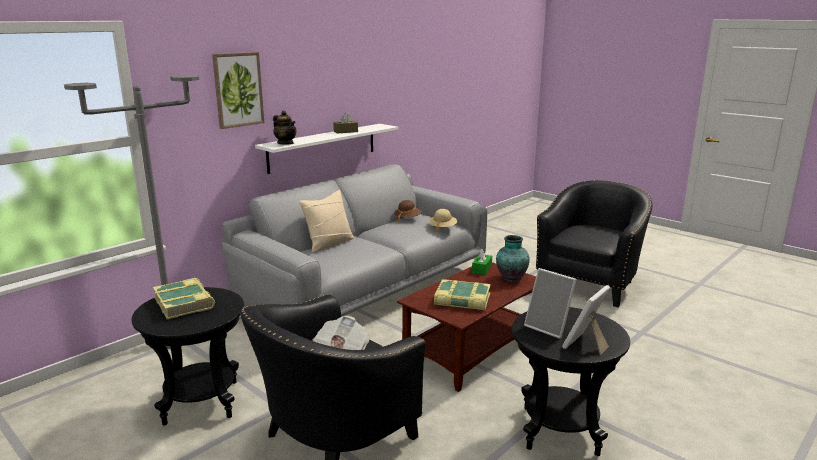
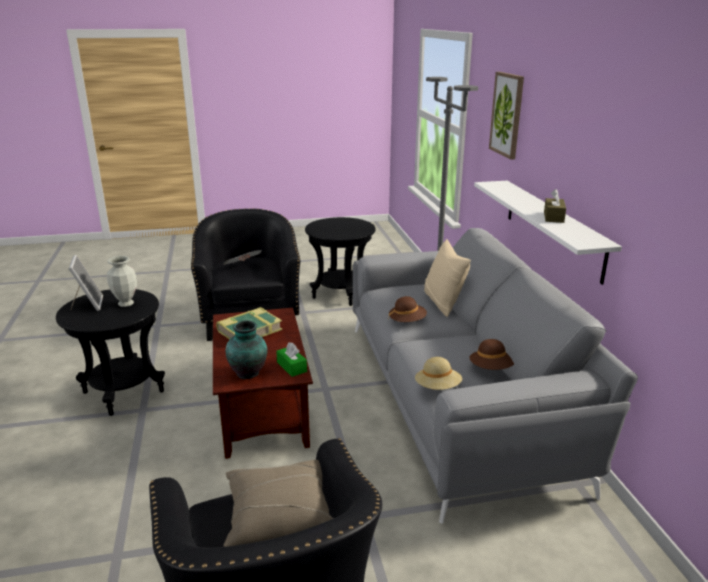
camera: 125 degrees right, 5 degrees up
book [153,278,215,320] -> none
teapot [273,110,297,145] -> none
picture frame [524,268,577,339] -> vase [107,256,137,307]
none -> beige pillow [223,460,334,547]
none -> brown hat [389,296,427,322]

